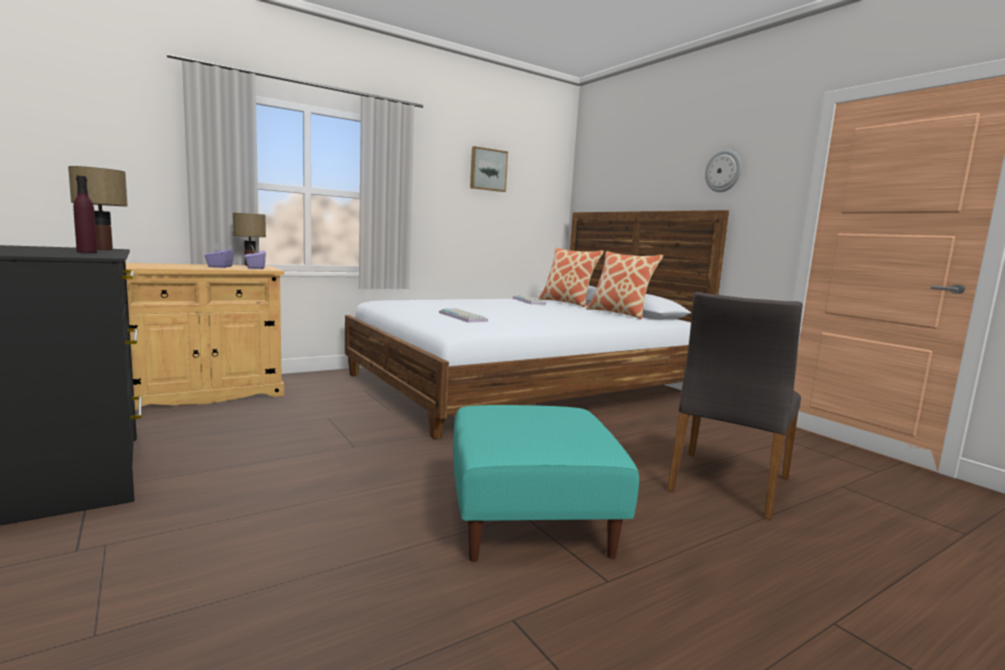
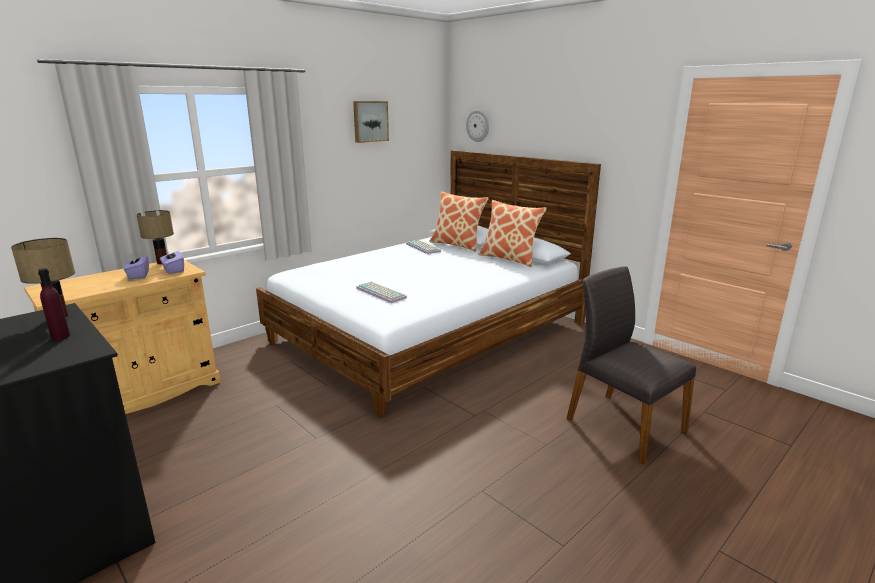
camera: 10 degrees left, 10 degrees up
turquoise ottoman [453,405,639,562] -> none
grey chair [667,292,803,520] -> grey chair turned 120 degrees clockwise [566,266,696,464]
wall clock [705,150,741,192] -> wall clock moved to [466,110,489,142]

